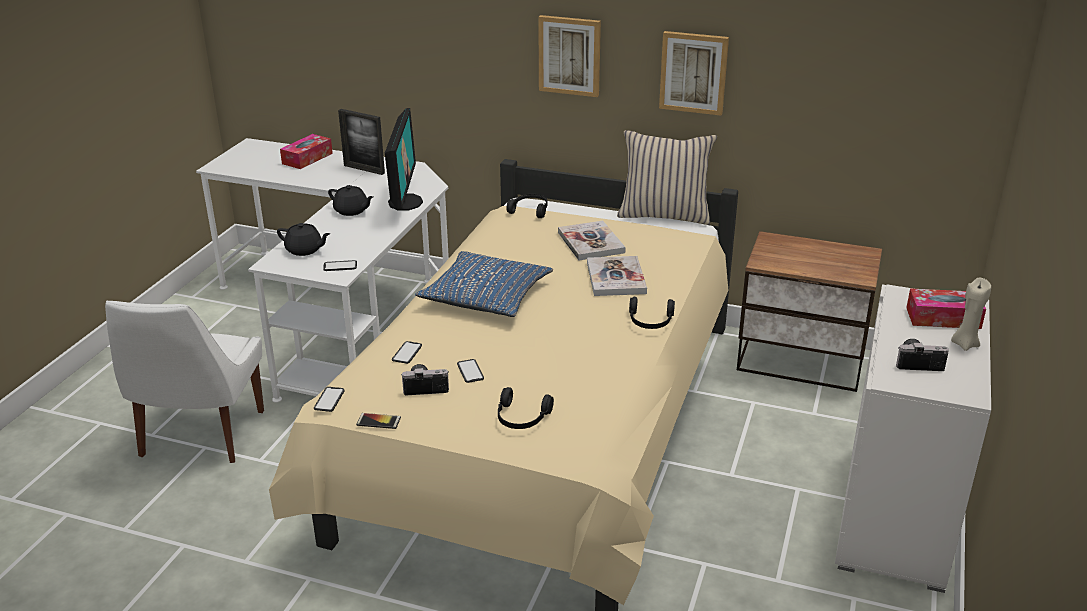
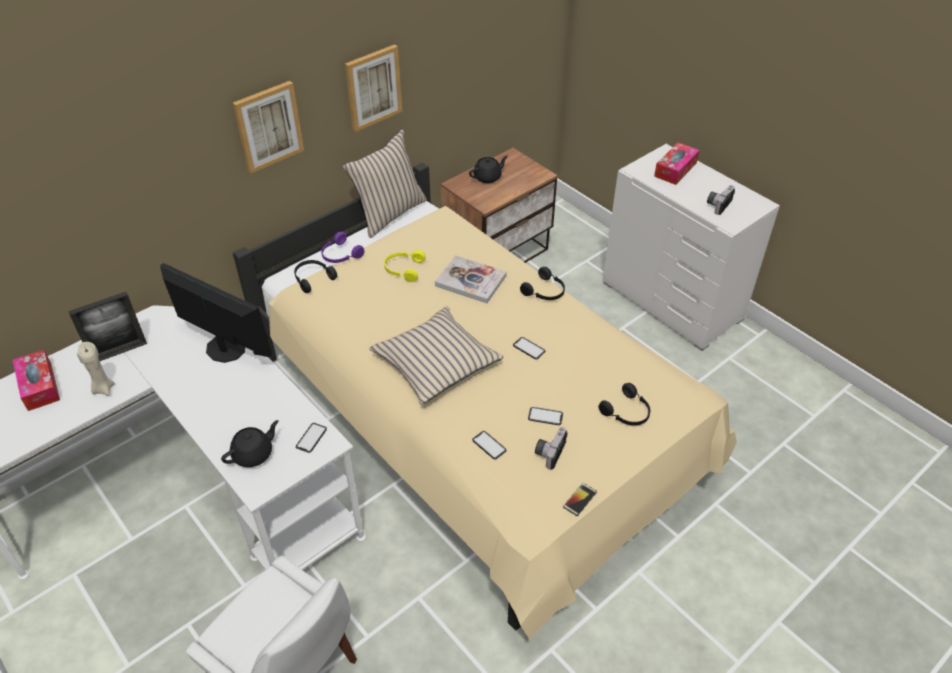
camera: 60 degrees left, 15 degrees up
phone [314,387,345,412] -> phone moved to [513,337,545,359]
black teapot [328,185,373,216] -> black teapot moved to [469,155,508,183]
blue pillow [415,251,553,317] -> beige pillow [369,307,504,404]
book [558,221,626,260] -> yellow headphones [384,250,425,282]
beige candle [951,278,991,351] -> beige candle moved to [77,342,115,396]
none -> purple headphones [321,232,364,263]

